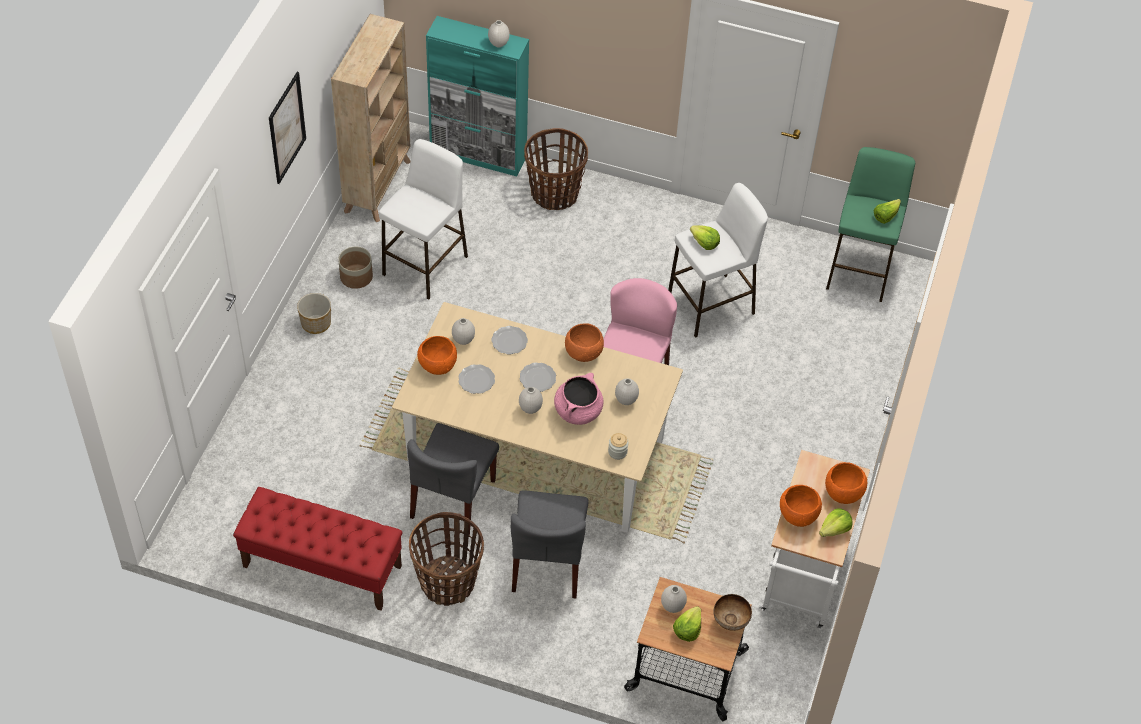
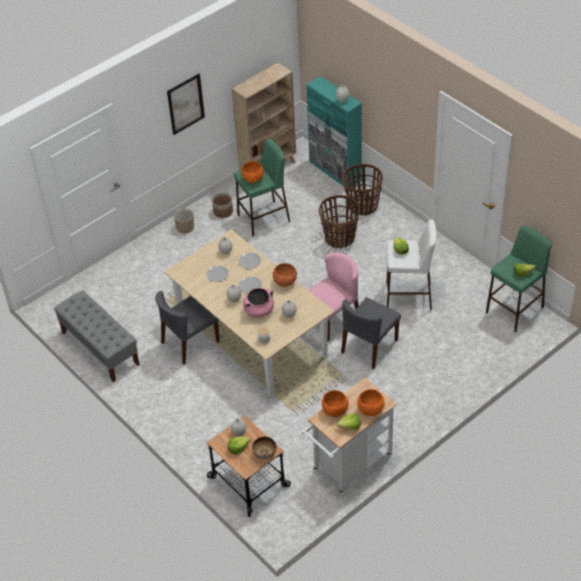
camera: 35 degrees right, 5 degrees down
red bench [233,487,402,611] -> grey bench [54,290,140,382]
white stool [379,139,468,300] -> green stool [234,139,290,236]
basket [409,512,484,606] -> basket moved to [319,195,360,249]
orange bowl [417,336,457,375] -> orange bowl moved to [241,161,264,183]
grey chair [511,490,589,598] -> grey chair moved to [341,297,401,369]

